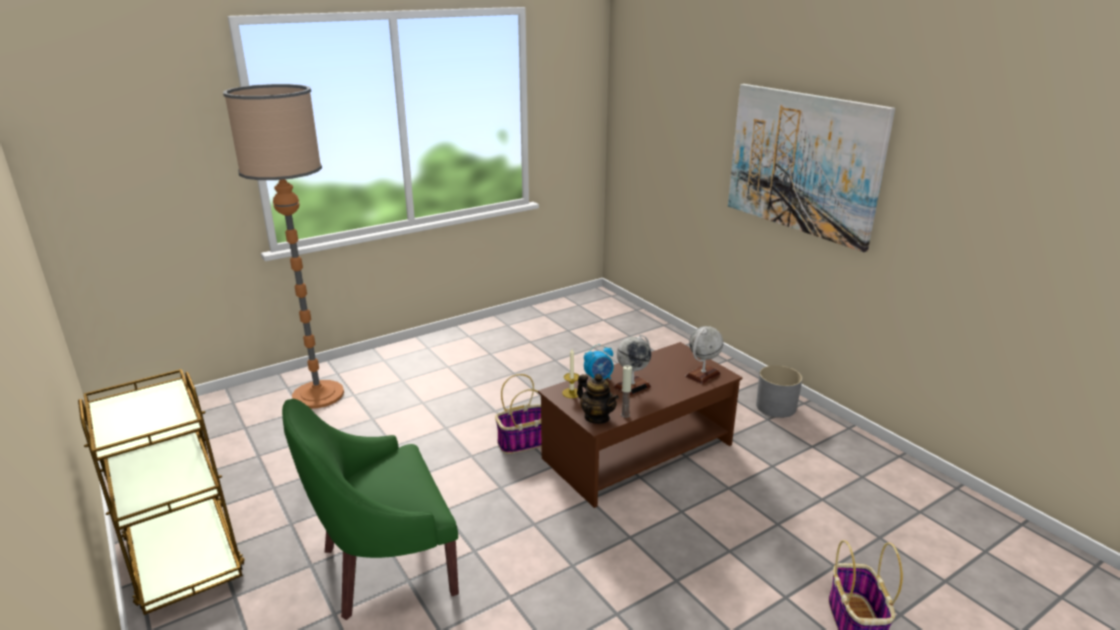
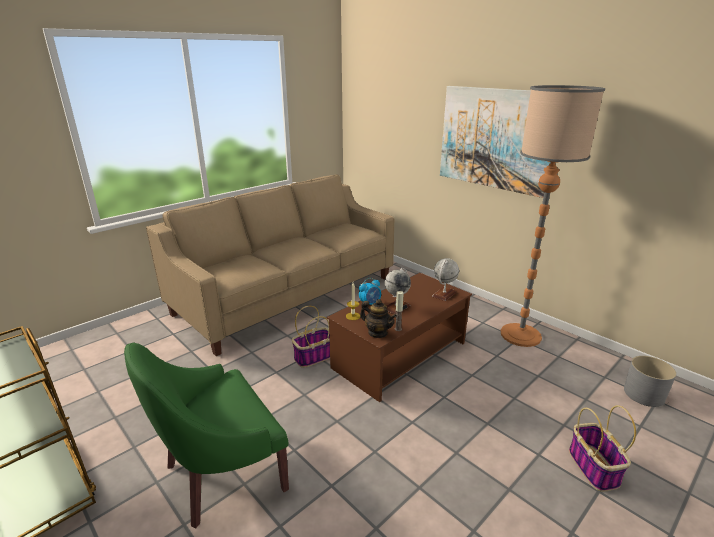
camera: 10 degrees left, 0 degrees up
floor lamp [223,84,344,409] -> floor lamp moved to [501,85,605,347]
grey planter [756,365,802,418] -> grey planter moved to [624,356,676,407]
none -> beige sofa [146,174,394,356]

